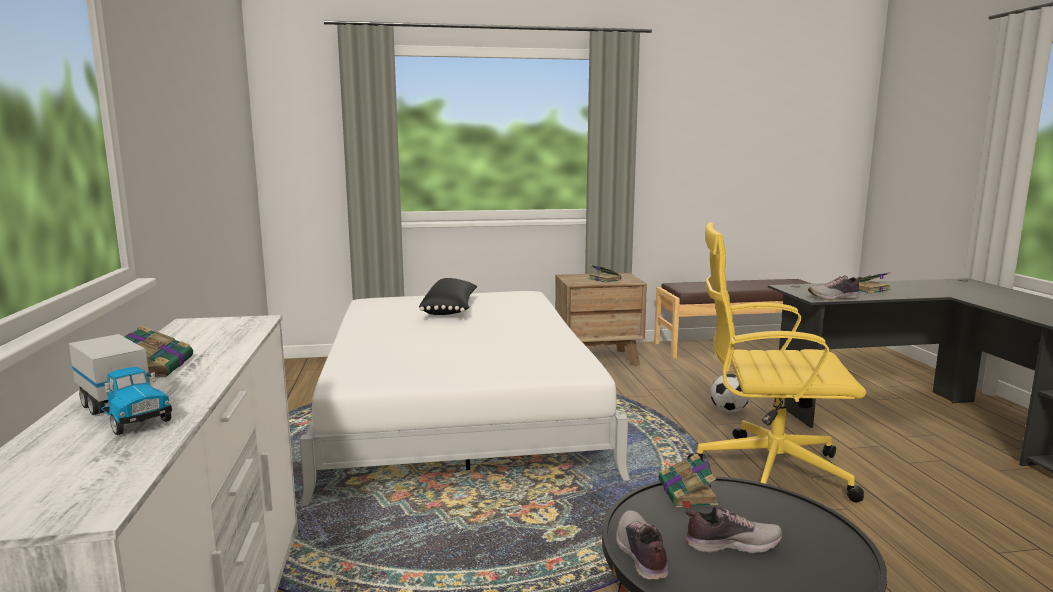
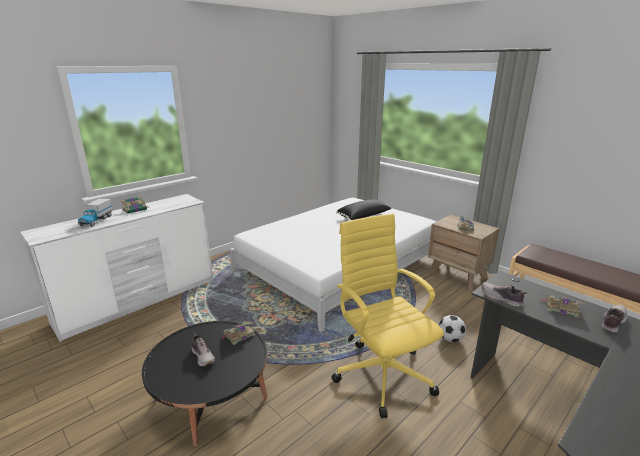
camera: 55 degrees right, 10 degrees up
shoe [616,510,668,580] -> shoe moved to [601,305,627,333]

